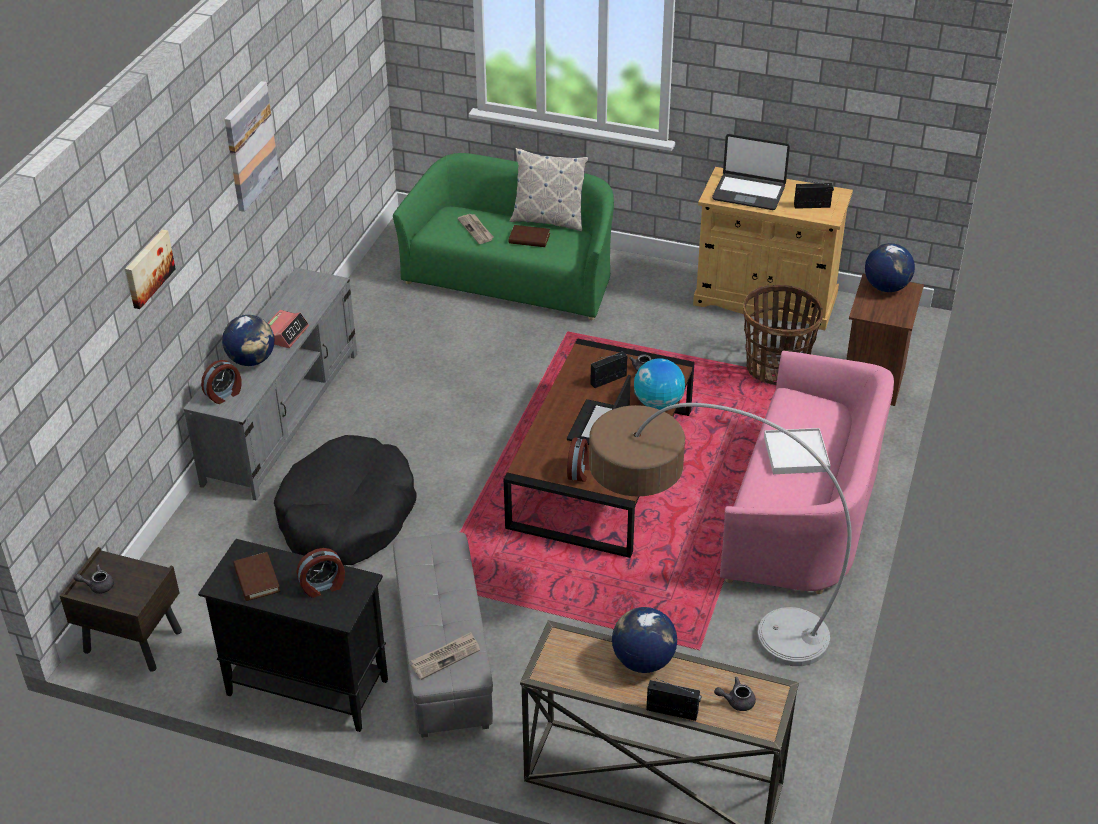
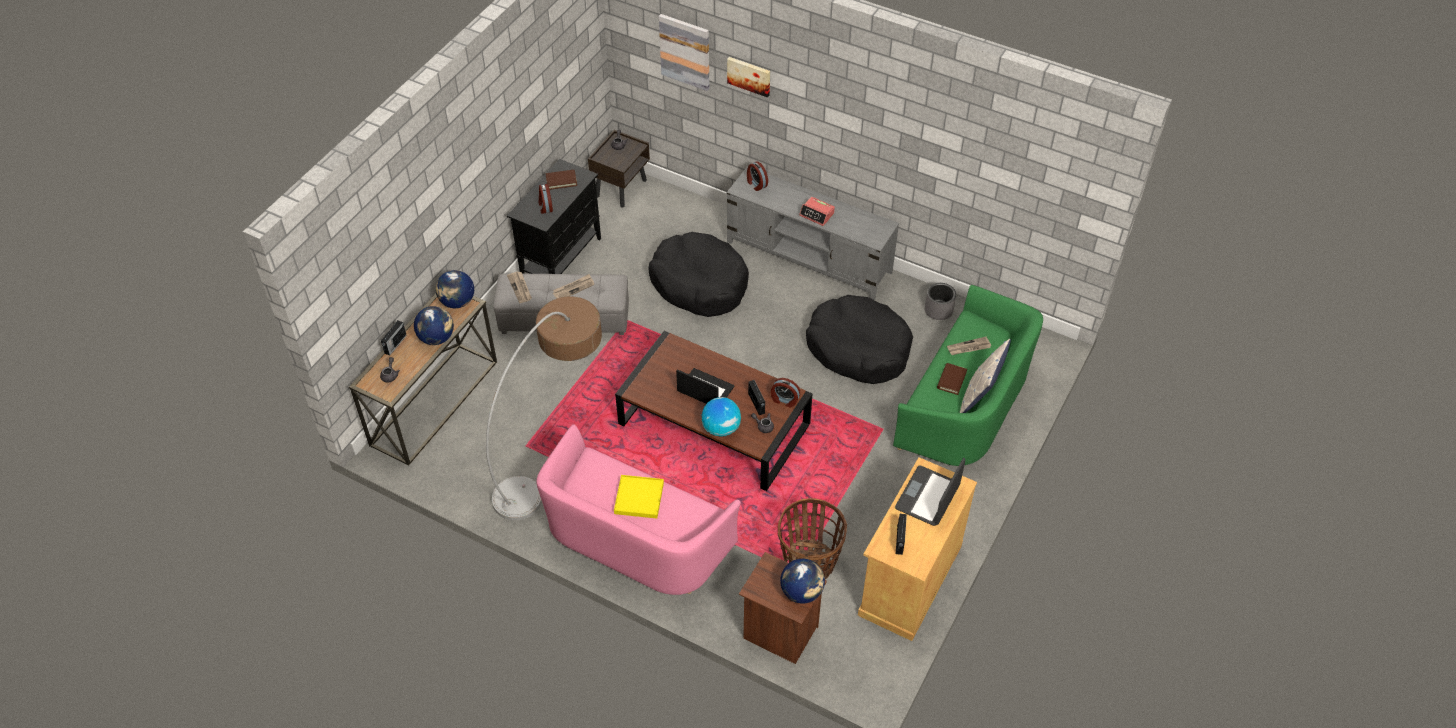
camera: 100 degrees right, 10 degrees up
globe [222,315,274,366] -> globe moved to [436,270,474,308]
picture [225,81,279,212] -> picture moved to [659,14,709,91]
alarm clock [567,438,590,482] -> alarm clock moved to [771,378,800,408]
white tray [764,428,831,474] -> yellow tray [614,475,664,518]
none -> newspaper [553,274,594,299]
none -> black dog bed [806,295,913,384]
none -> grey planter [924,283,956,320]

